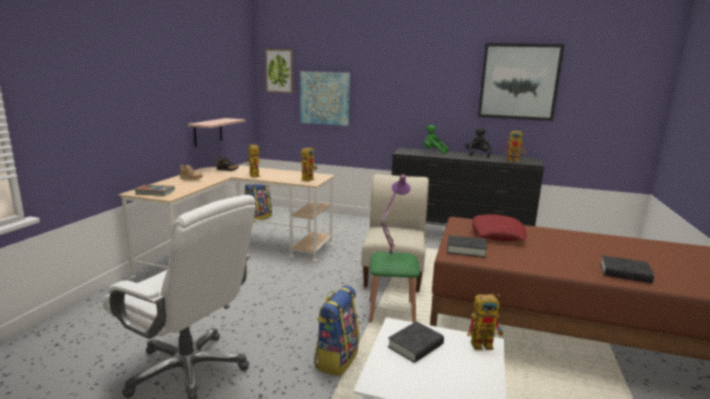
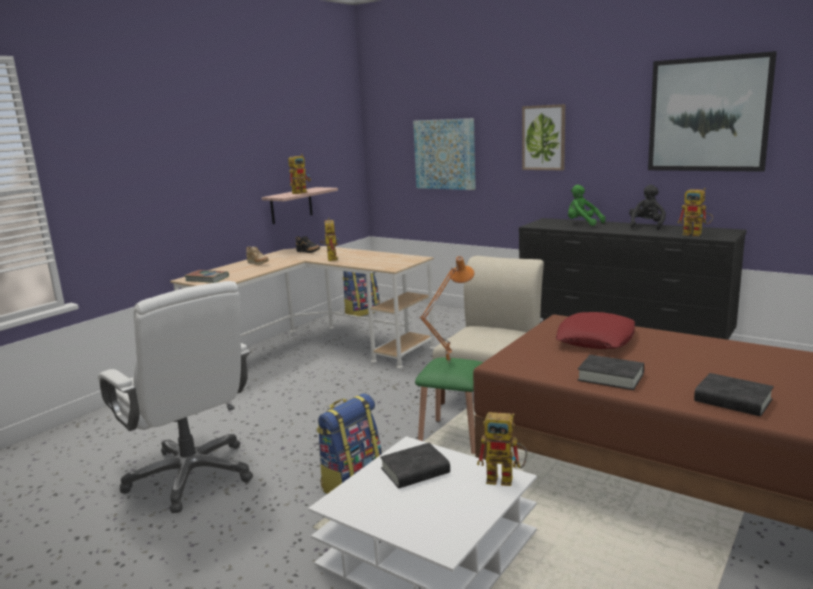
camera: 20 degrees right, 0 degrees up
picture [265,49,294,93] -> picture moved to [522,104,565,170]
toy robot [301,146,317,181] -> toy robot moved to [288,154,311,194]
purple table lamp [380,174,411,256] -> orange table lamp [420,256,474,363]
black book [447,235,487,257] -> black book moved to [578,355,644,390]

